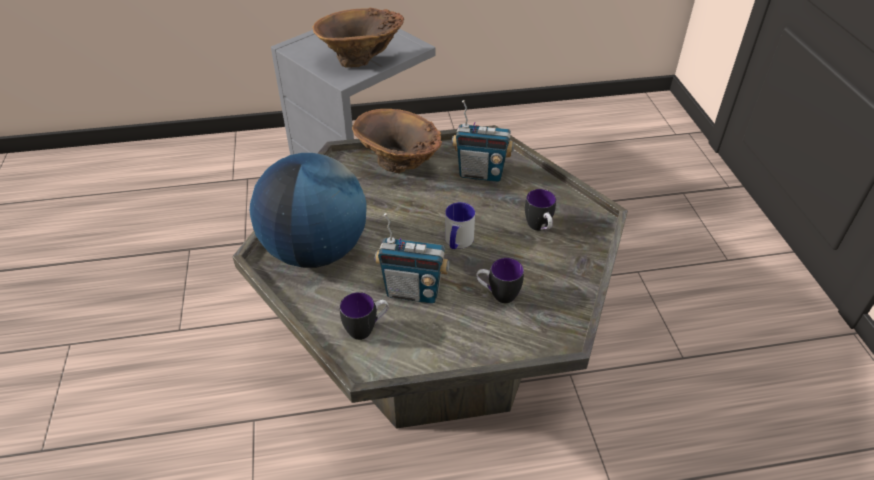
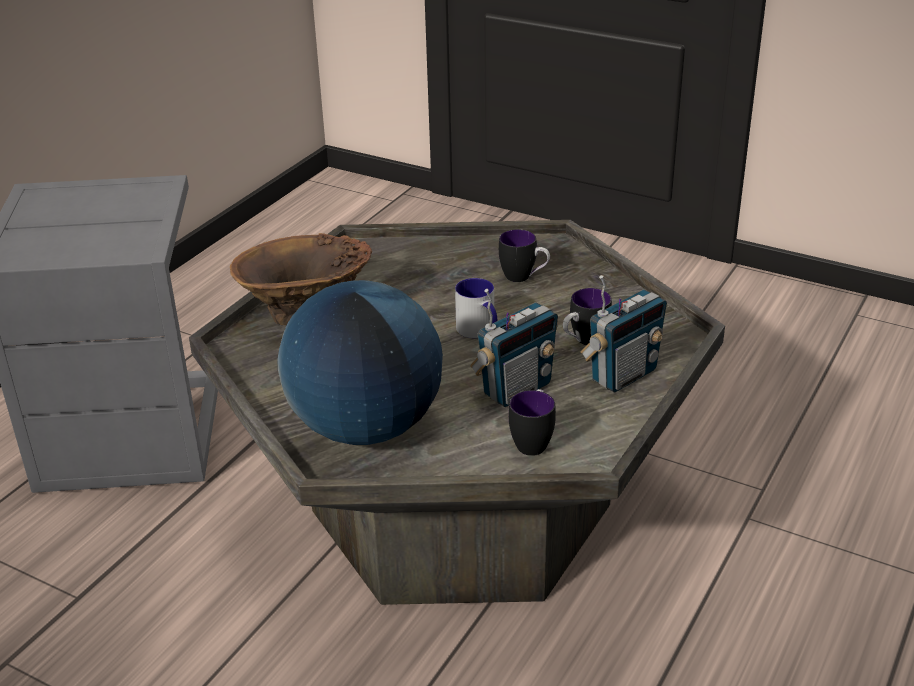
camera: 50 degrees left, 10 degrees down
brown vase [313,8,404,68] -> none
radio [452,100,514,182] -> radio moved to [580,275,667,393]

